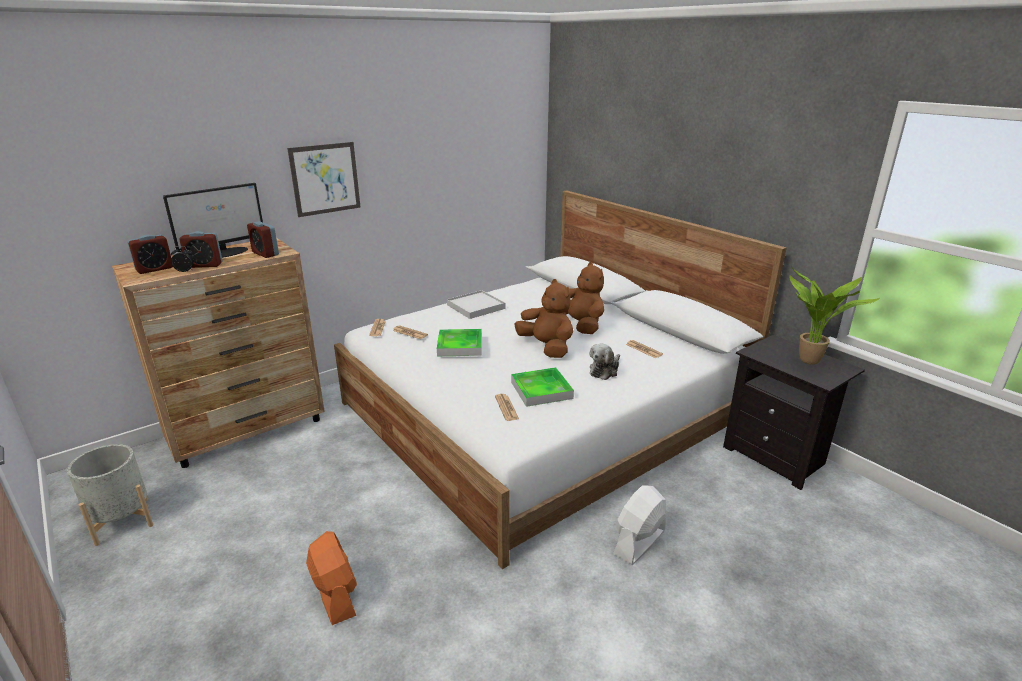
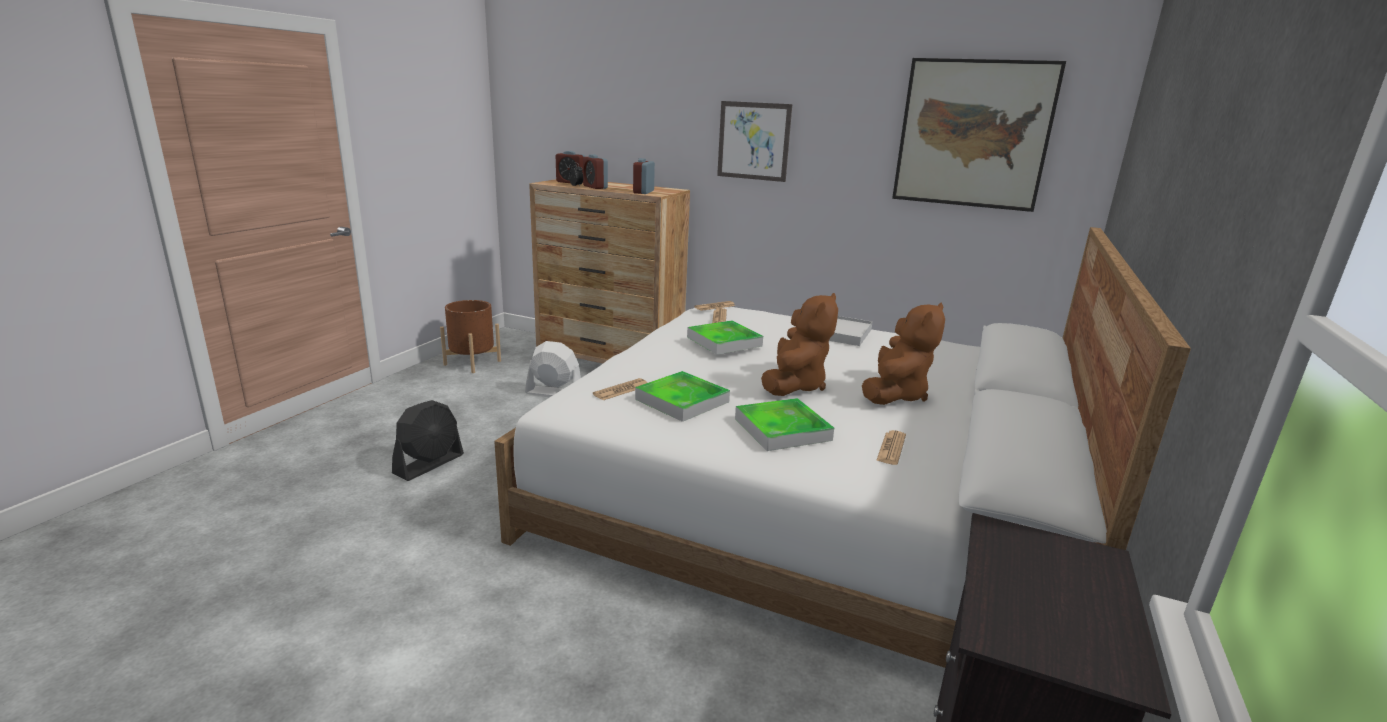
camera: 60 degrees right, 5 degrees down
grey planter [67,444,153,546] -> brown planter [440,300,501,373]
monitor [163,183,263,258] -> none
orange fan [306,531,357,625] -> black fan [392,400,464,481]
plush toy [589,344,620,380] -> tray [735,398,834,451]
white fan [613,485,666,565] -> white fan moved to [525,341,581,398]
potted plant [789,266,880,365] -> none
none -> picture [892,58,1066,212]

